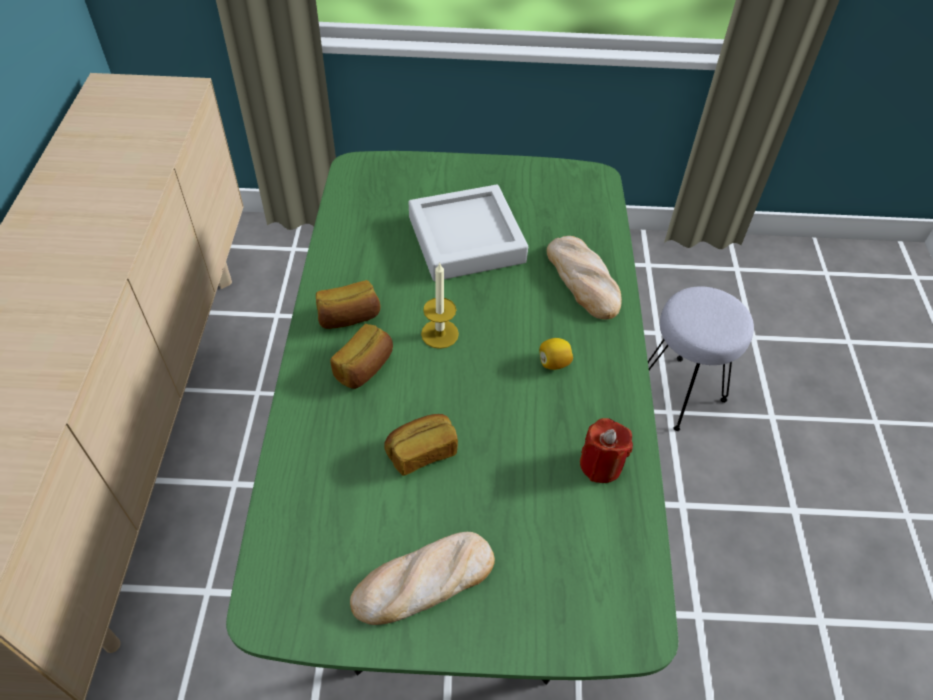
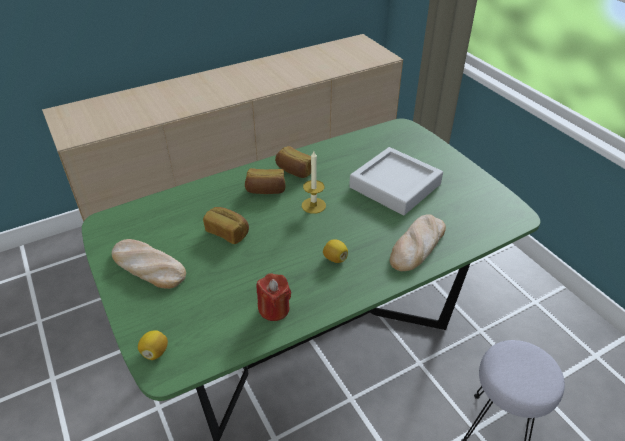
camera: 60 degrees right, 10 degrees down
none -> lemon [138,330,168,360]

